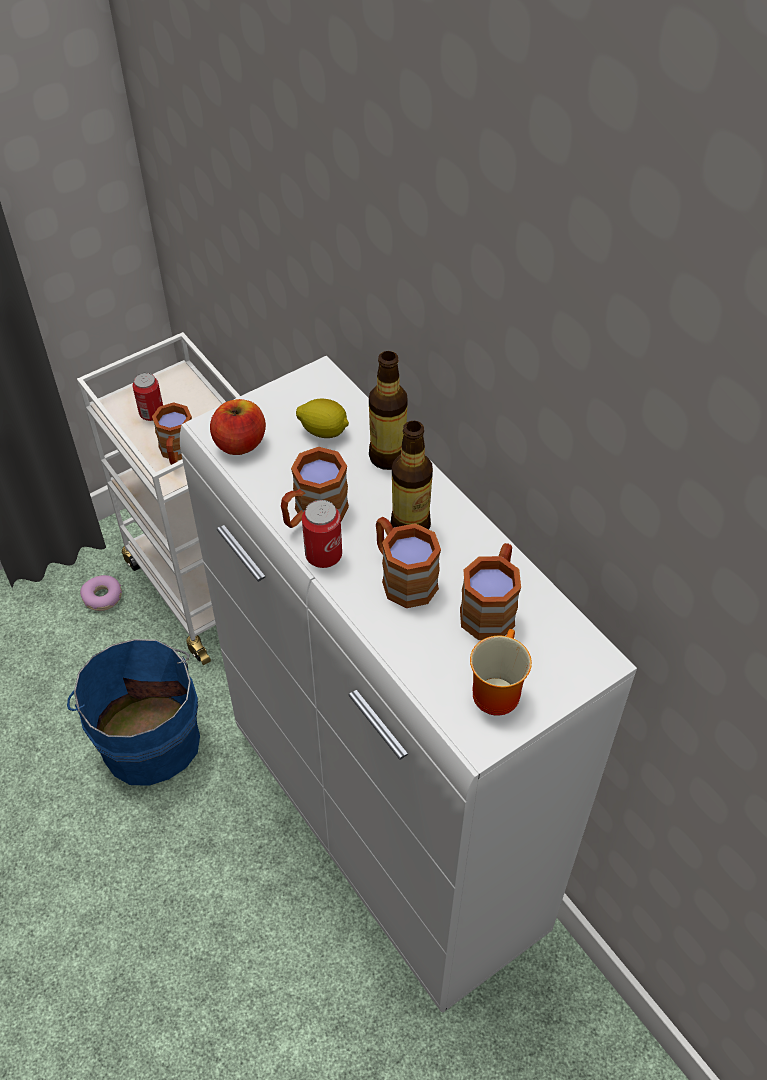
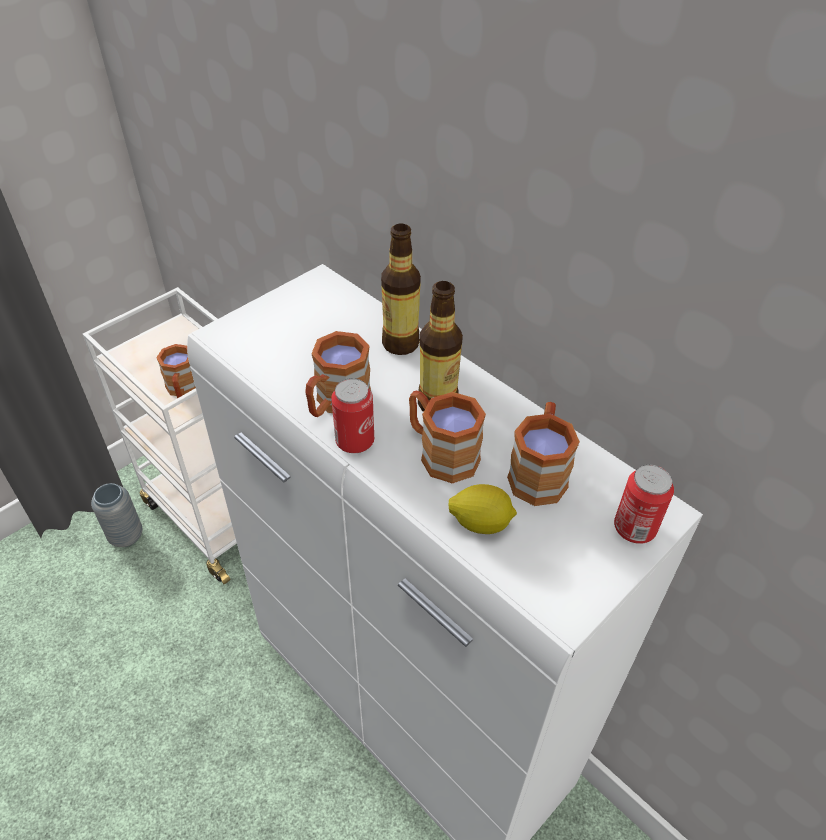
camera: 10 degrees left, 5 degrees down
blue bucket [67,639,200,786] -> none
donut [80,575,122,611] -> grey vase [91,483,142,547]
can [132,373,163,421] -> can moved to [614,465,674,544]
apple [210,399,266,455] -> none
lemon [296,399,349,438] -> lemon moved to [449,484,517,534]
mug [470,629,532,716] -> none

